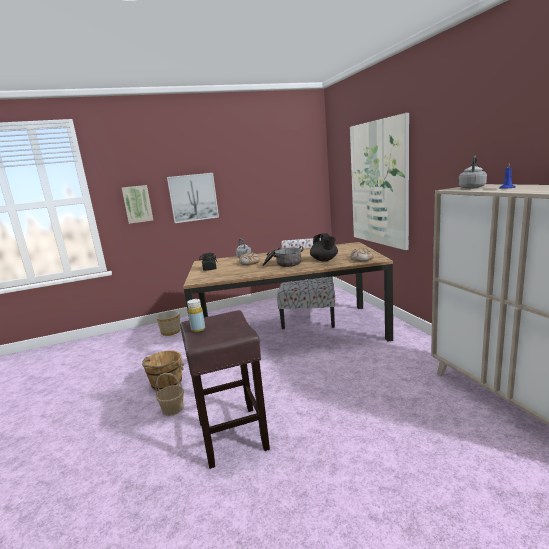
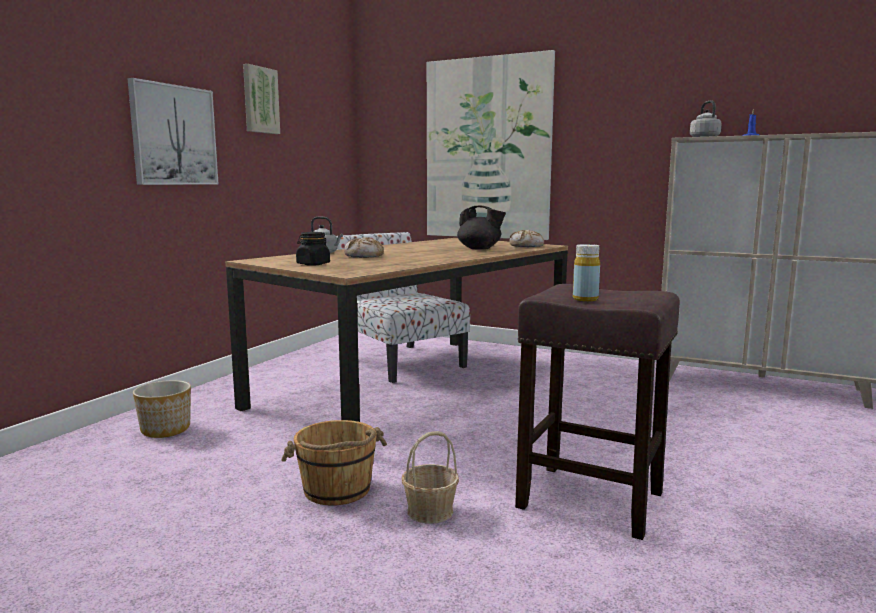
camera: 45 degrees left, 5 degrees down
picture [122,185,153,224] -> picture moved to [243,64,280,134]
cooking pot [262,246,304,267] -> none

